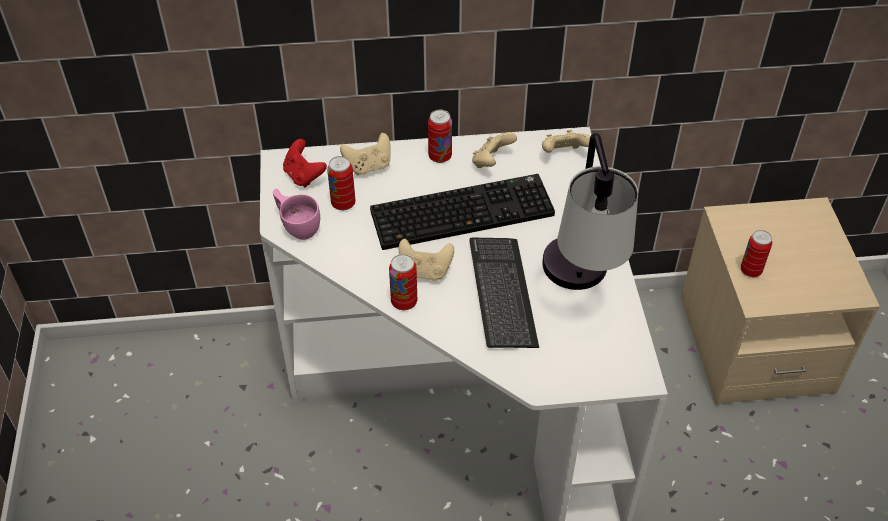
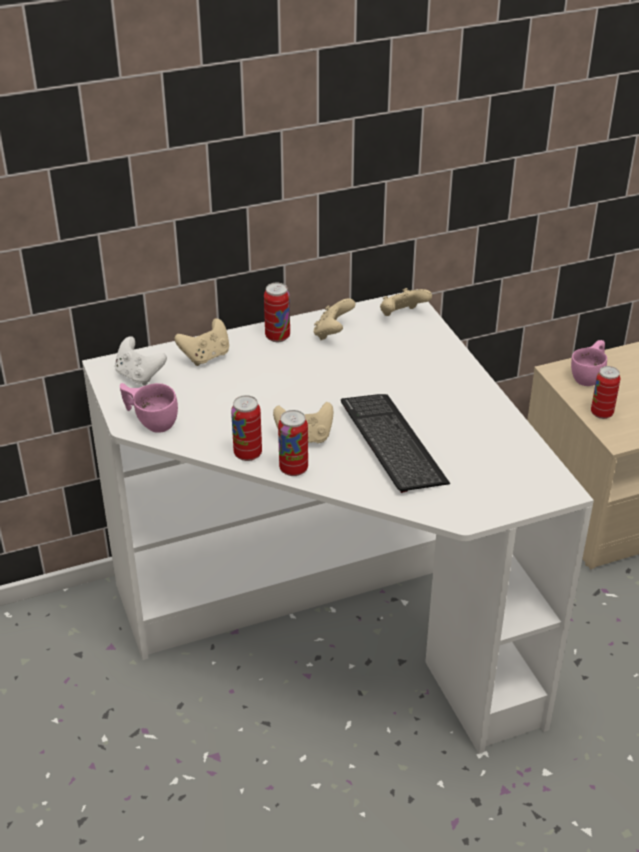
camera: 15 degrees left, 10 degrees down
red game controller [283,139,327,188] -> white game controller [115,336,167,386]
can [327,156,355,210] -> can moved to [231,395,262,461]
keyboard [370,174,555,250] -> none
table lamp [542,133,638,290] -> none
none -> pink cup [571,340,607,386]

